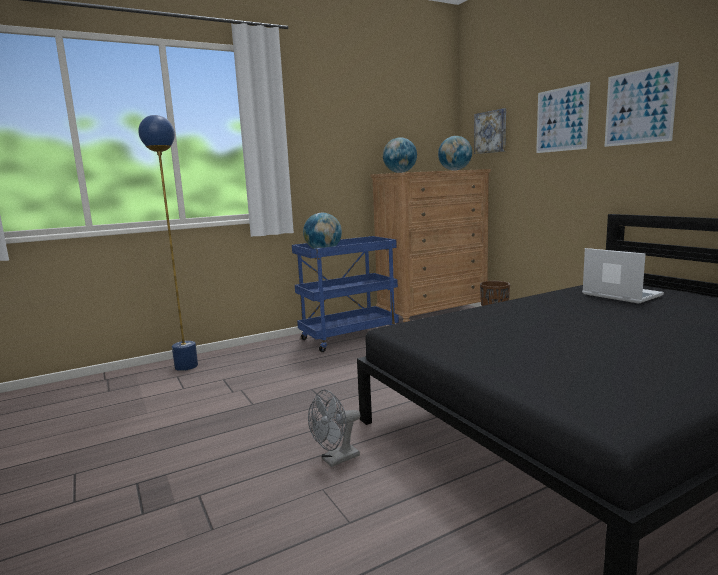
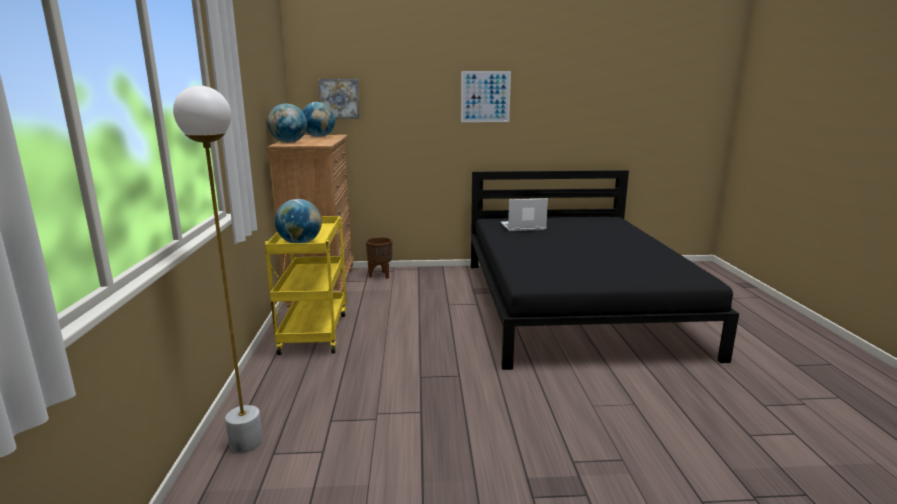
camera: 65 degrees left, 5 degrees up
blue floor lamp [138,115,198,371] -> white floor lamp [173,86,263,453]
blue cart [292,236,399,352] -> yellow cart [265,216,347,355]
grey fan [308,390,361,467] -> none
picture [536,82,590,153] -> none

